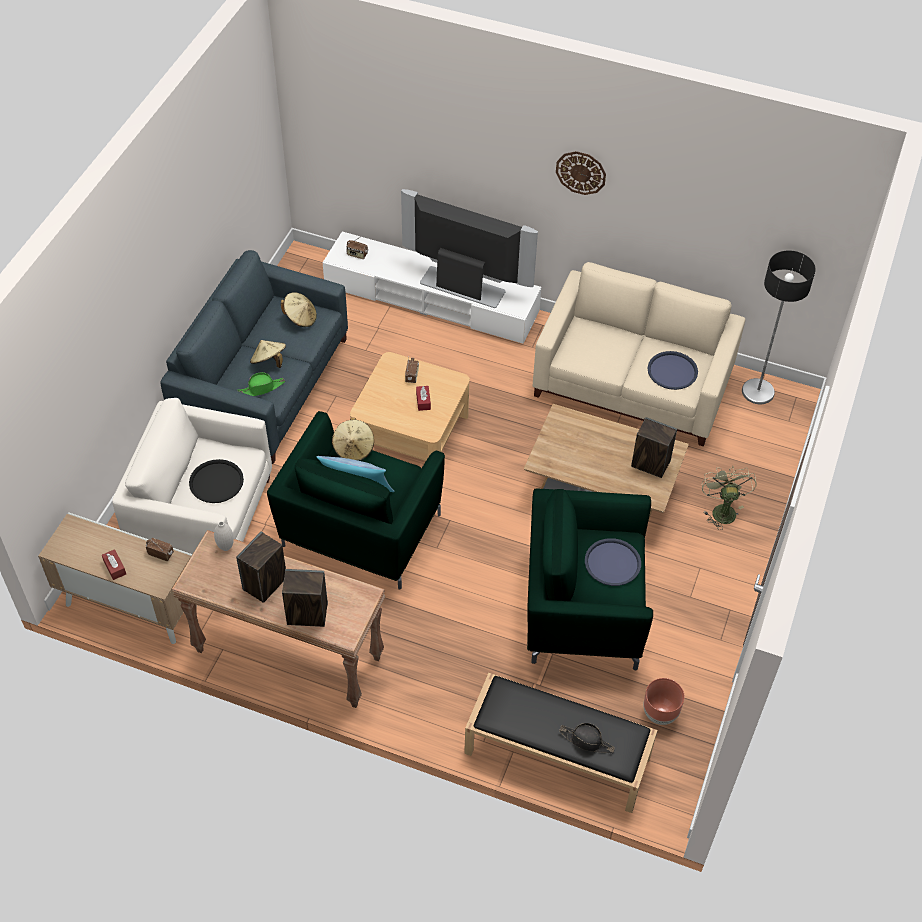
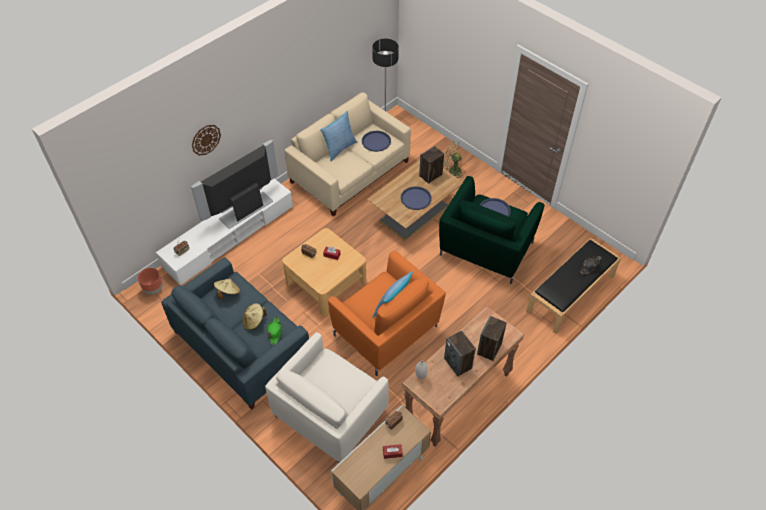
camera: 65 degrees left, 0 degrees up
black tray [189,459,244,503] -> none
green armchair [267,411,445,590] -> orange armchair [328,250,446,376]
beige hat [332,418,374,461] -> none
wall clock [556,151,606,195] -> wall clock moved to [192,125,221,155]
brown planter [643,678,684,725] -> brown planter moved to [138,268,163,294]
none -> pillow [320,111,357,161]
none -> blue tray [401,186,432,210]

